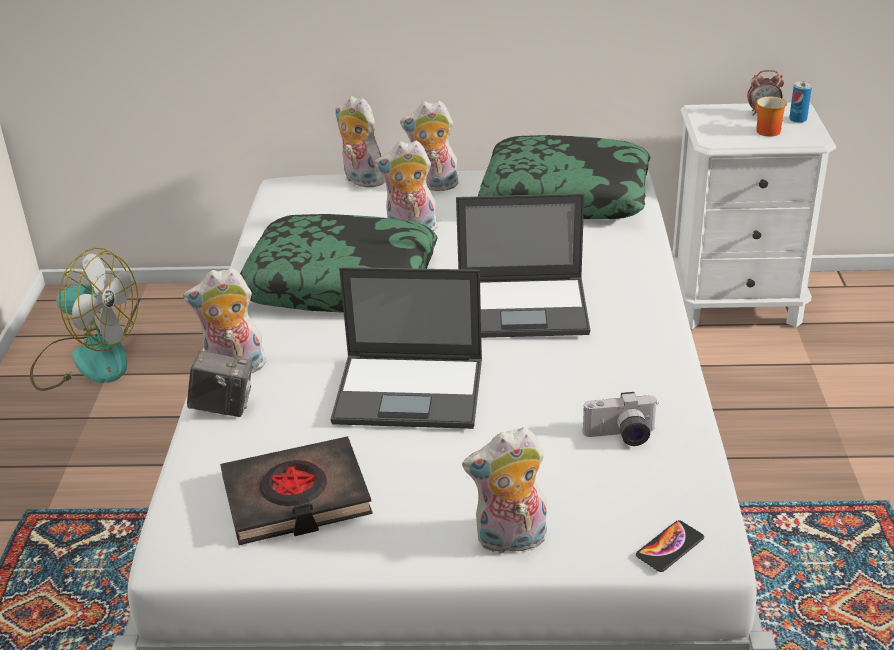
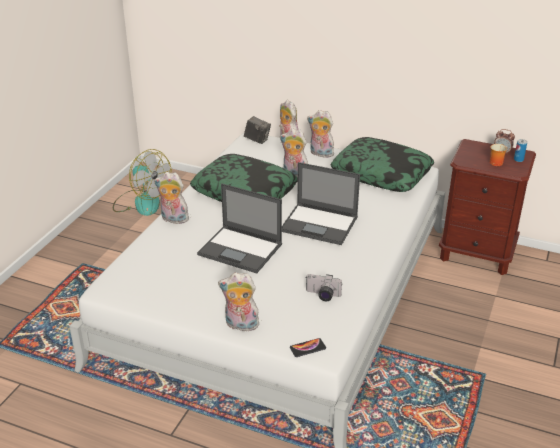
camera: 20 degrees right, 0 degrees up
camera [187,350,252,417] -> camera moved to [244,116,271,144]
black book [220,436,373,545] -> none
white nightstand [671,103,836,329] -> brown nightstand [439,139,536,275]

